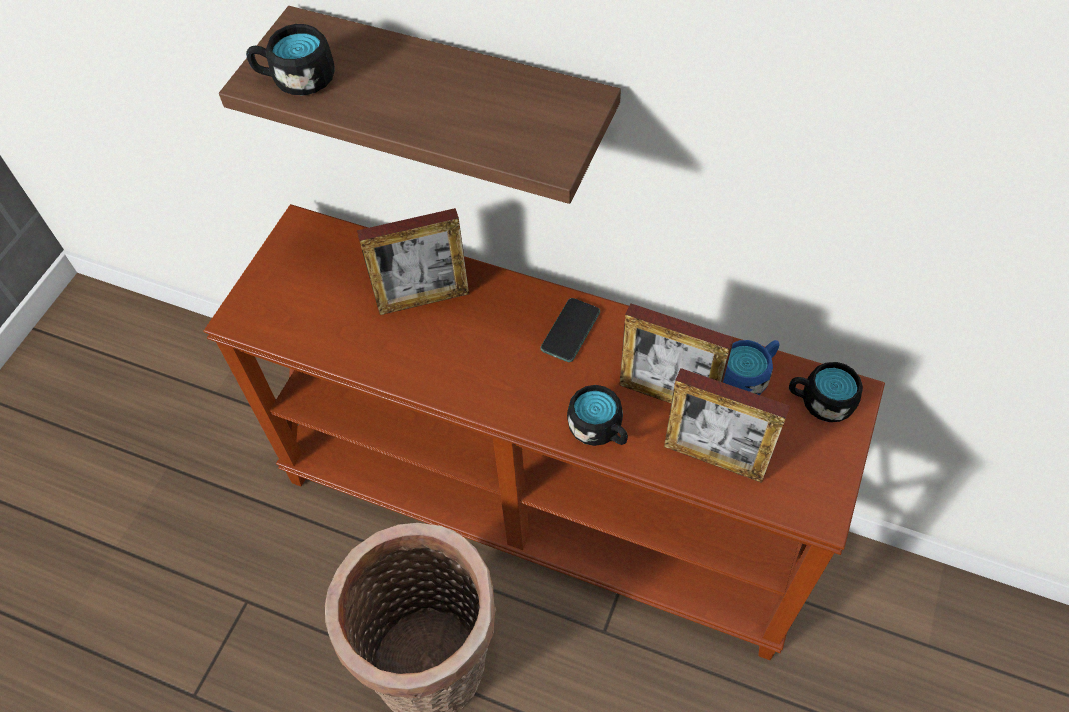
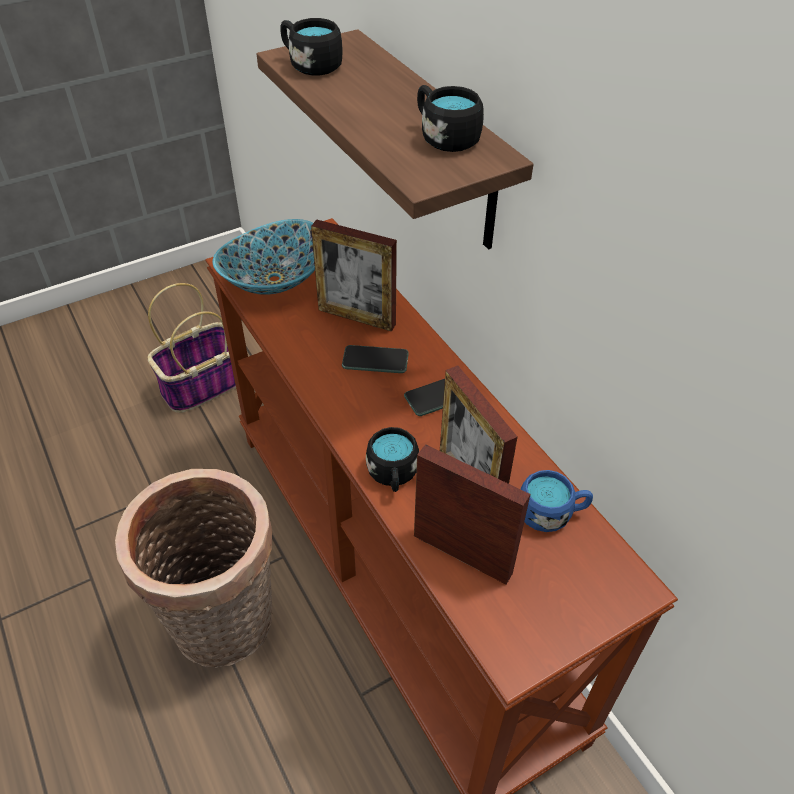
camera: 35 degrees right, 10 degrees down
picture frame [664,368,790,483] -> picture frame turned 150 degrees clockwise [414,444,530,584]
black mug [789,362,863,422] -> black mug moved to [417,85,484,152]
none -> basket [148,283,236,413]
none -> bowl [213,219,315,295]
none -> phone [342,345,409,373]

